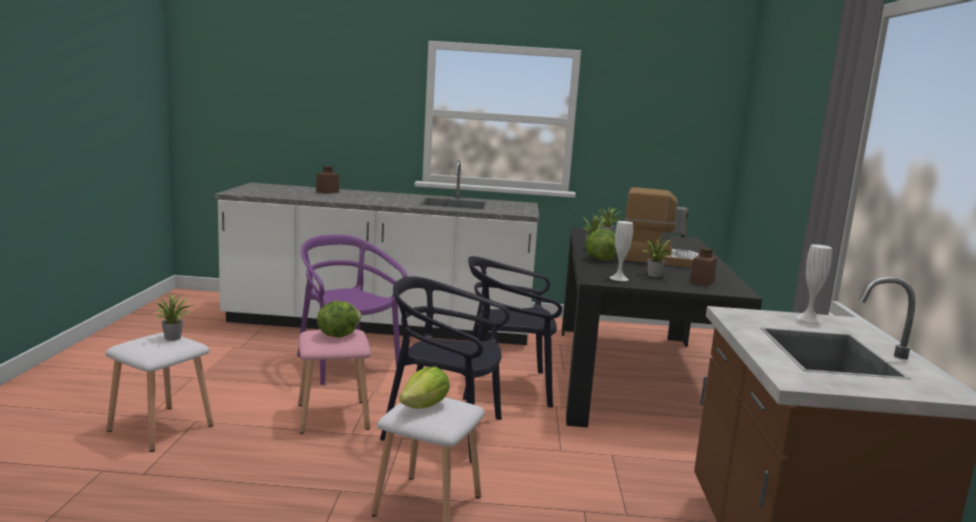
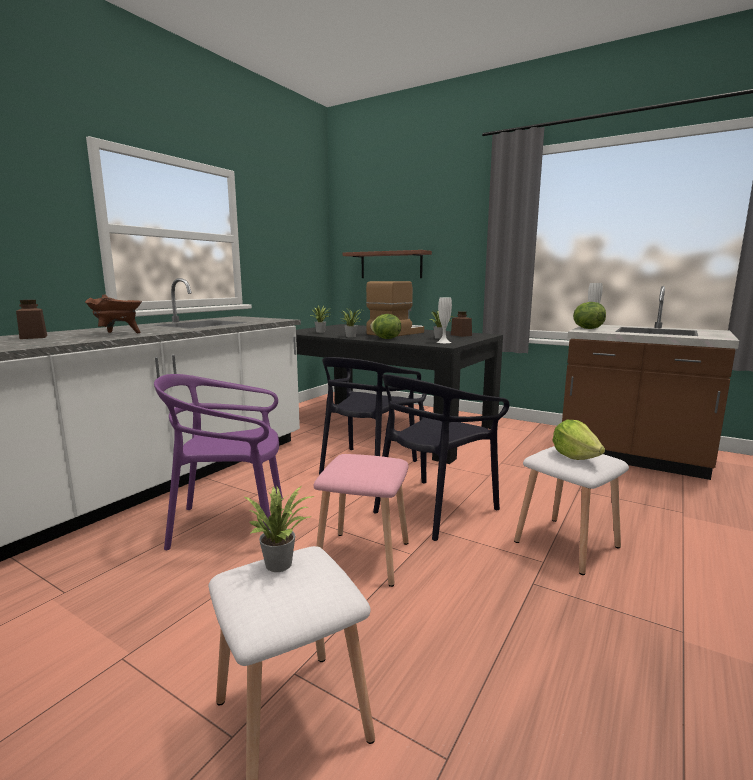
camera: 60 degrees left, 0 degrees up
lettuce [317,301,361,338] -> lettuce moved to [573,302,606,329]
none -> brown cooking pot [85,294,142,333]
none -> brown shelf [343,250,432,278]

